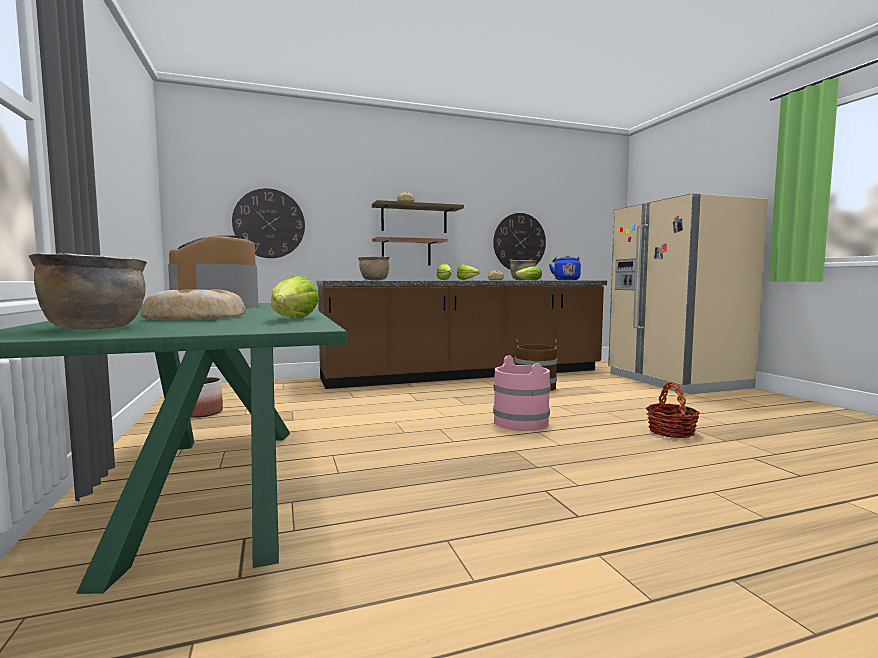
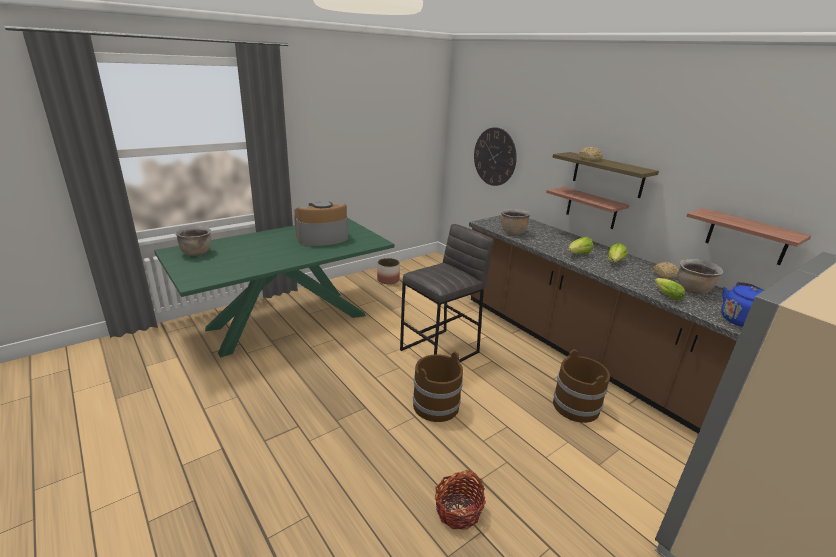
camera: 70 degrees right, 20 degrees up
bread [141,289,246,320] -> none
lettuce [271,275,319,318] -> none
wall clock [493,213,546,269] -> shelf [686,208,811,265]
pink bucket [493,356,551,431] -> brown bucket [413,352,463,422]
none -> grey stool [400,224,494,362]

